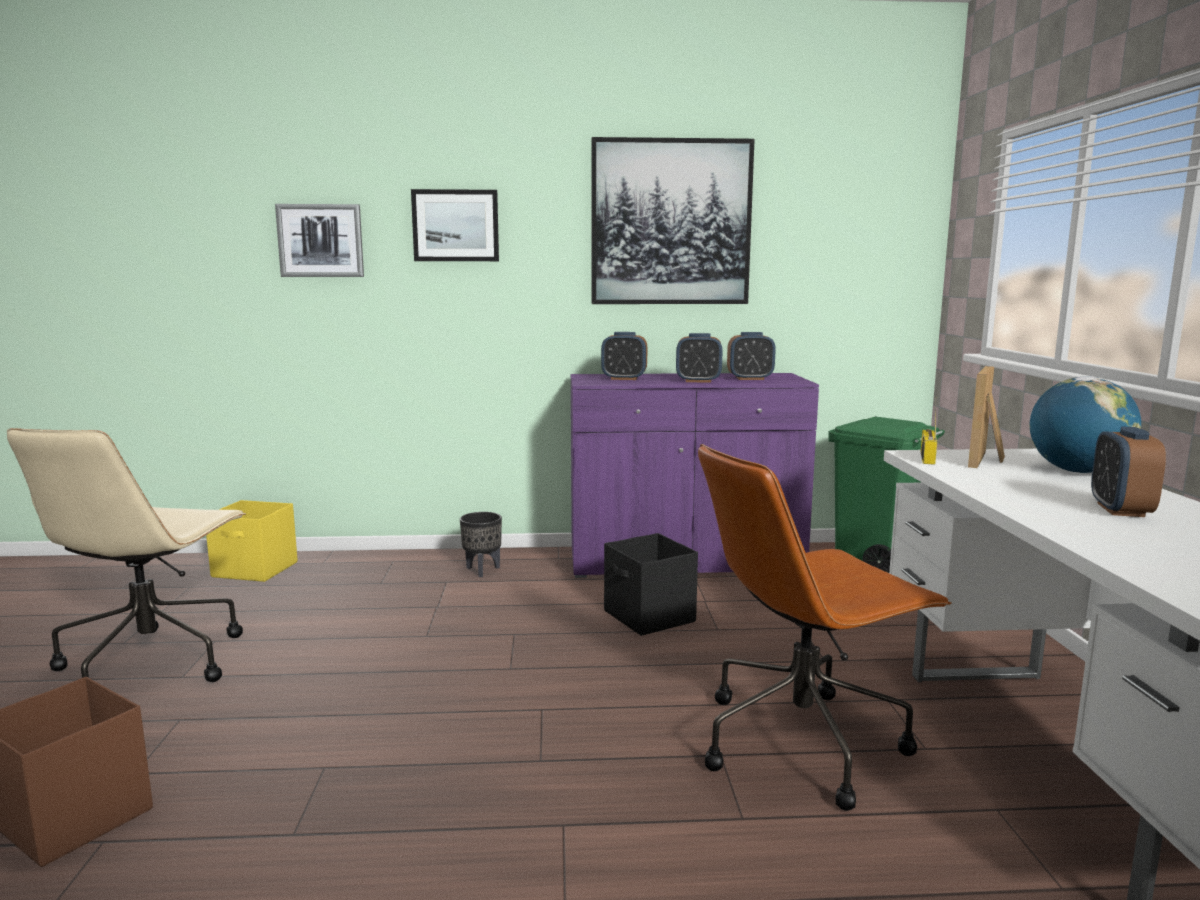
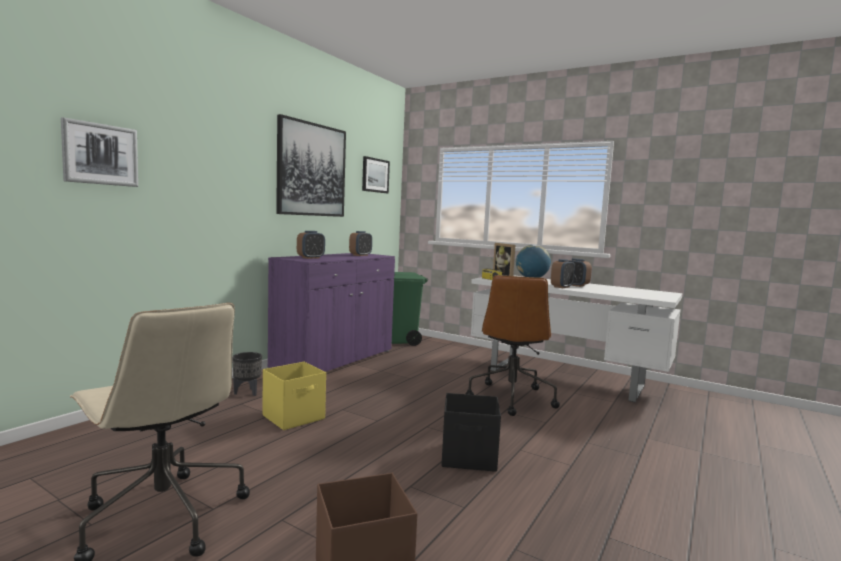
camera: 55 degrees left, 5 degrees down
yellow storage box [206,500,298,582] -> yellow storage box moved to [263,362,326,430]
picture [411,189,499,261] -> picture moved to [362,156,390,193]
black storage box [604,533,698,636] -> black storage box moved to [442,393,501,472]
alarm clock [676,333,723,383] -> alarm clock moved to [551,259,575,288]

